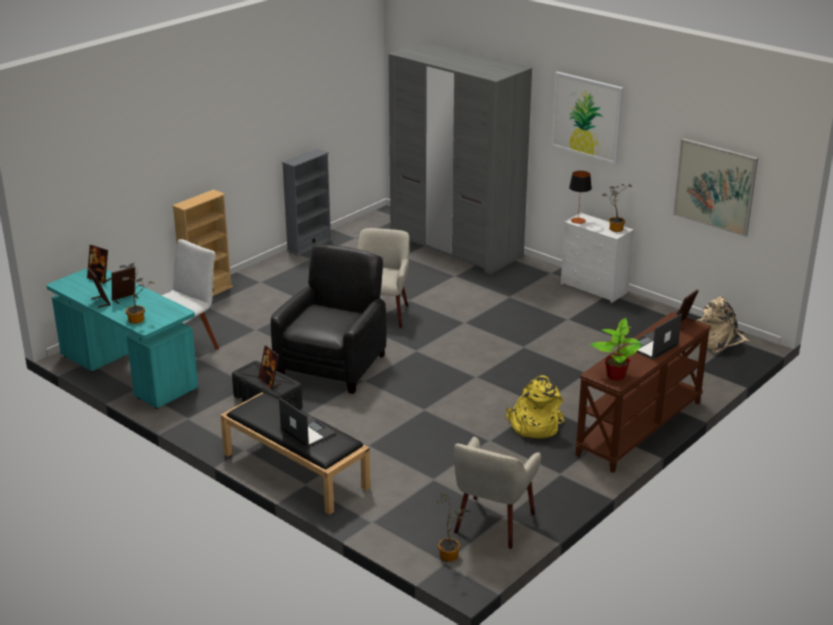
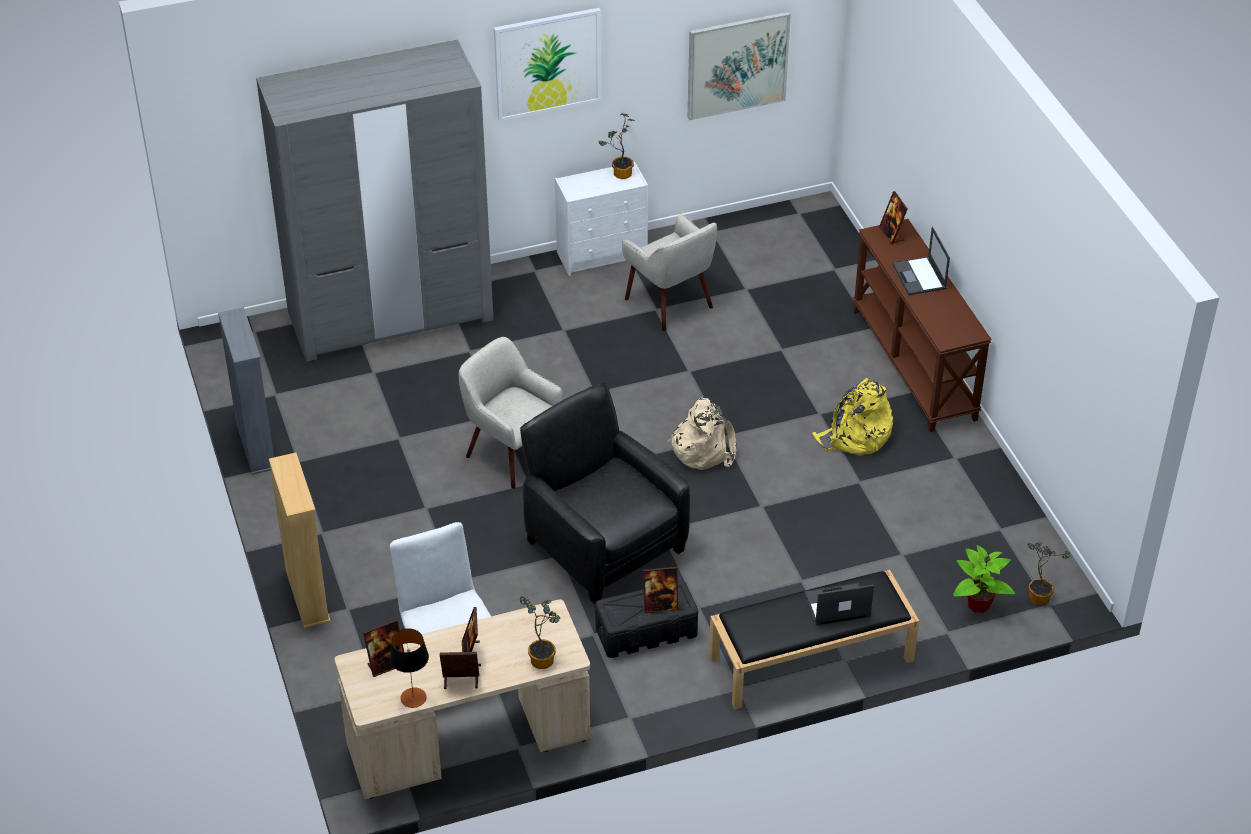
camera: 60 degrees left, 15 degrees up
turquoise desk [47,268,198,409] -> beige desk [335,599,590,799]
beige armchair [454,437,541,549] -> beige armchair moved to [622,214,717,331]
table lamp [569,171,592,224] -> table lamp moved to [390,629,429,708]
potted plant [590,318,642,381] -> potted plant moved to [953,545,1015,613]
beige backpack [696,296,749,353] -> beige backpack moved to [668,397,736,470]

